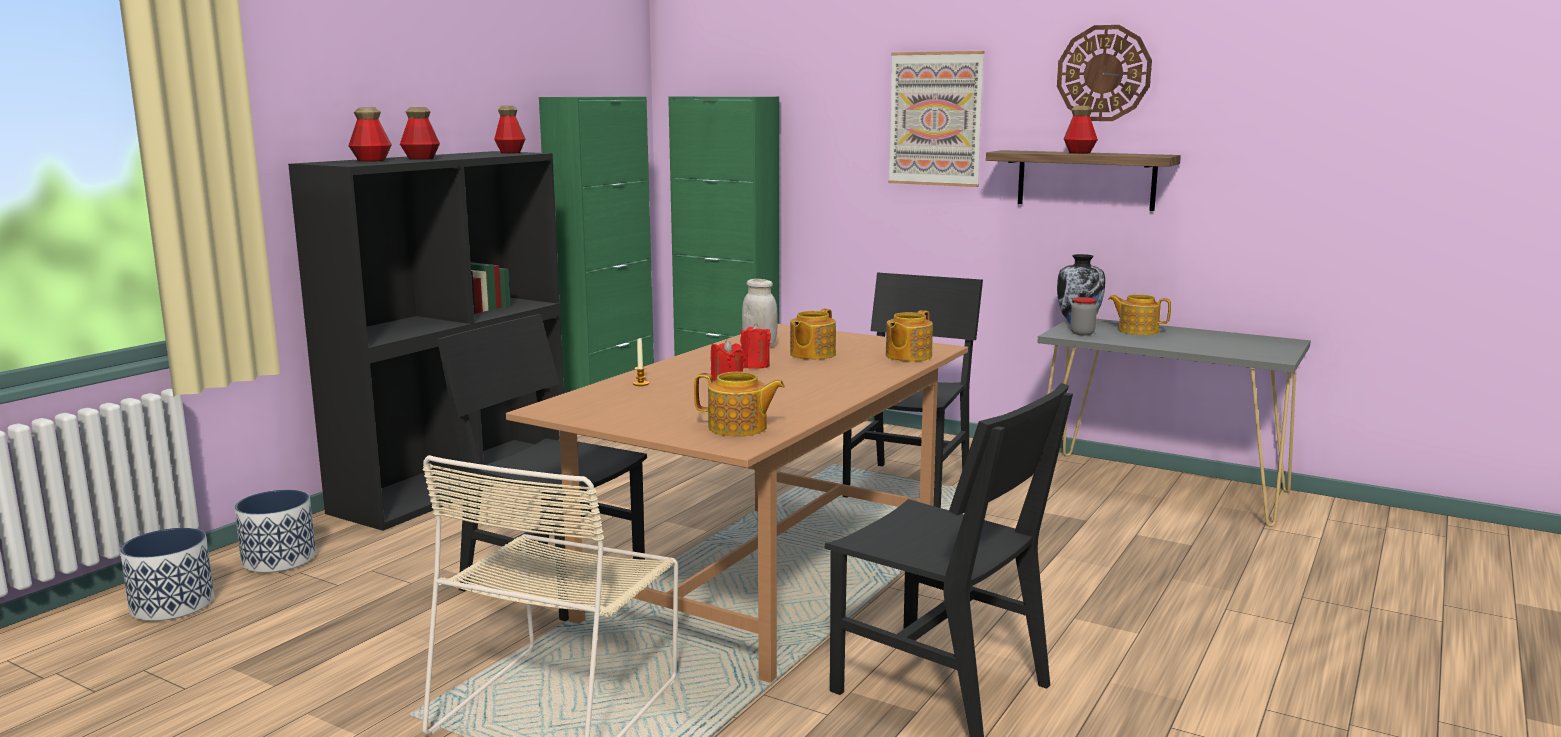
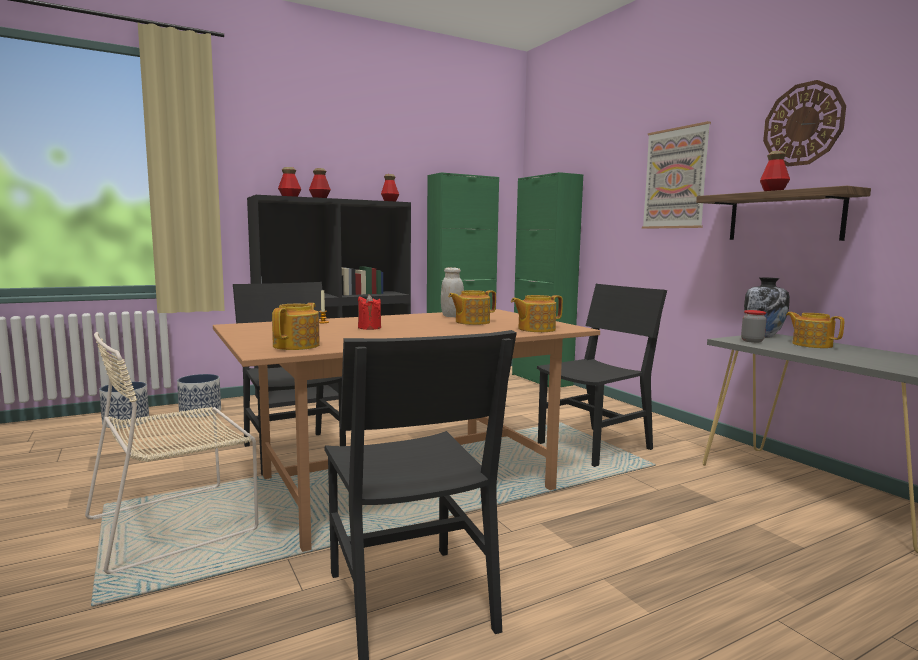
camera: 30 degrees right, 5 degrees down
teapot [694,372,785,436] -> teapot turned 120 degrees counterclockwise [272,303,320,350]
red candle [740,323,771,369] -> none

